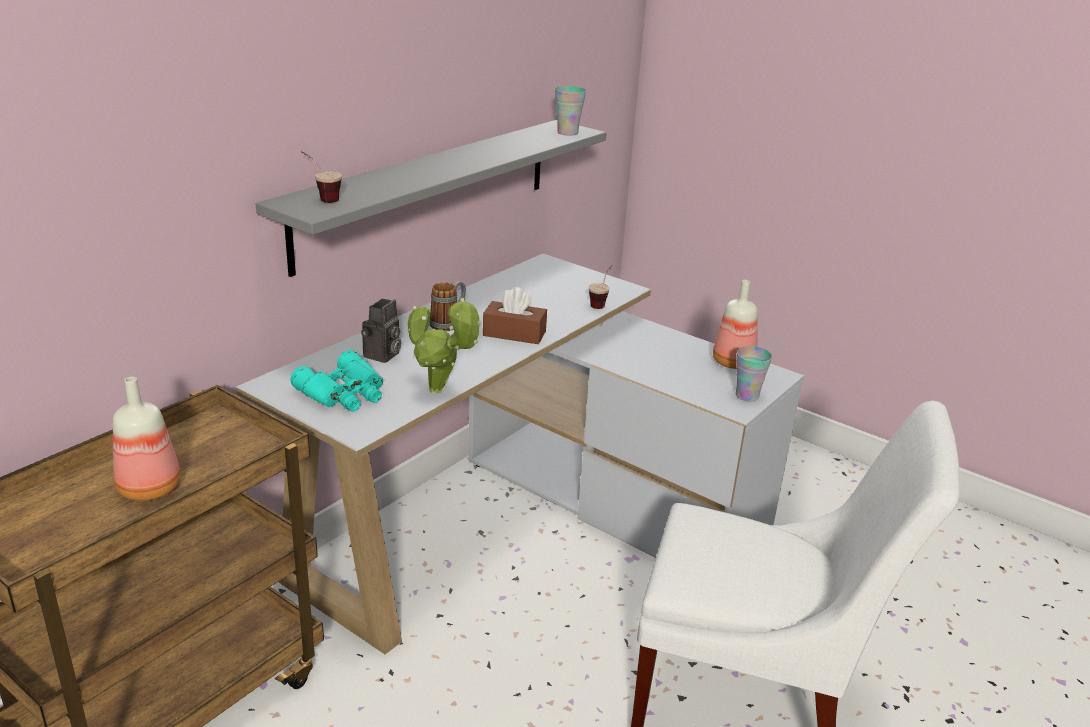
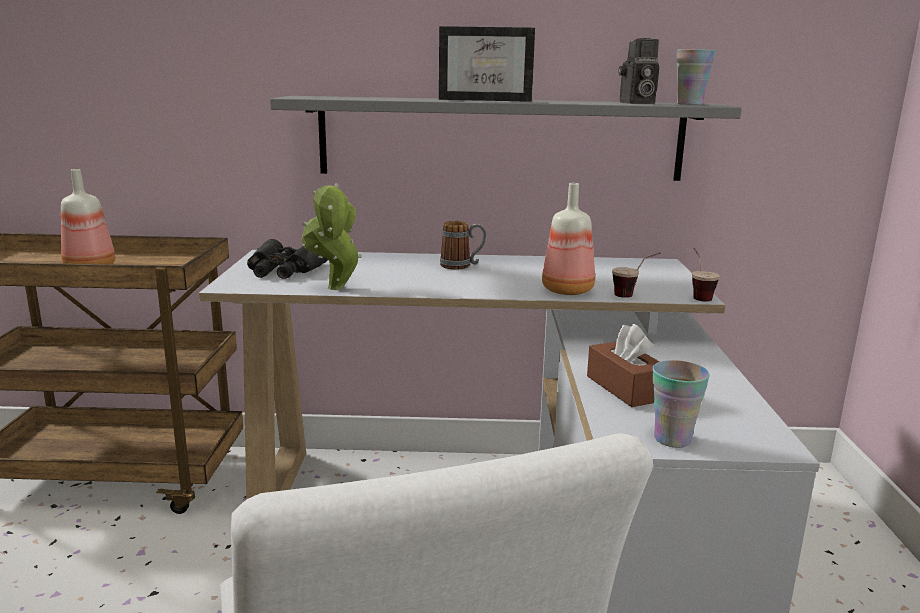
camera: 55 degrees right, 10 degrees down
turquoise binoculars [290,350,384,412] -> black binoculars [247,239,328,279]
cup [301,151,342,203] -> cup moved to [692,248,720,301]
camera [361,299,401,363] -> camera moved to [618,38,660,104]
brown tissue box [483,287,547,344] -> brown tissue box moved to [587,324,660,407]
bottle [713,280,758,369] -> bottle moved to [542,183,595,295]
none -> picture frame [439,26,535,102]

